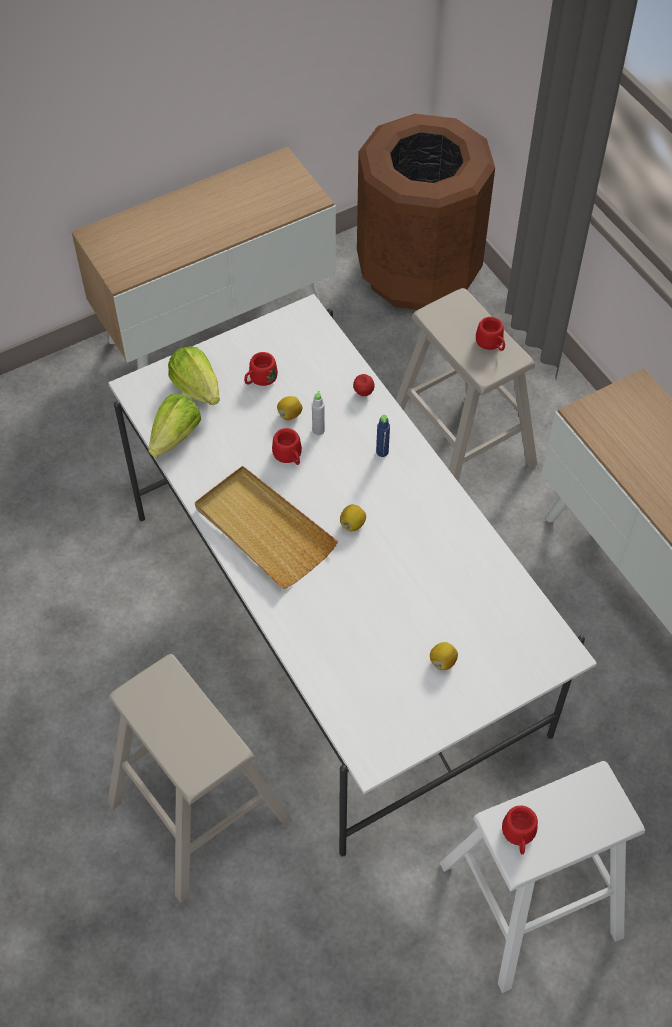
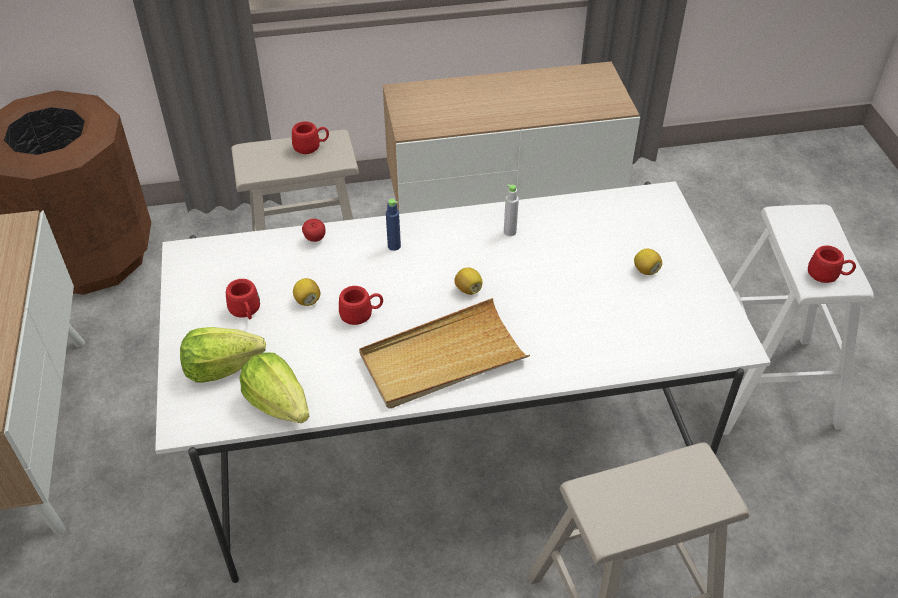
camera: 70 degrees left, 10 degrees down
grey bottle [312,391,325,435] -> grey bottle moved to [504,184,519,236]

